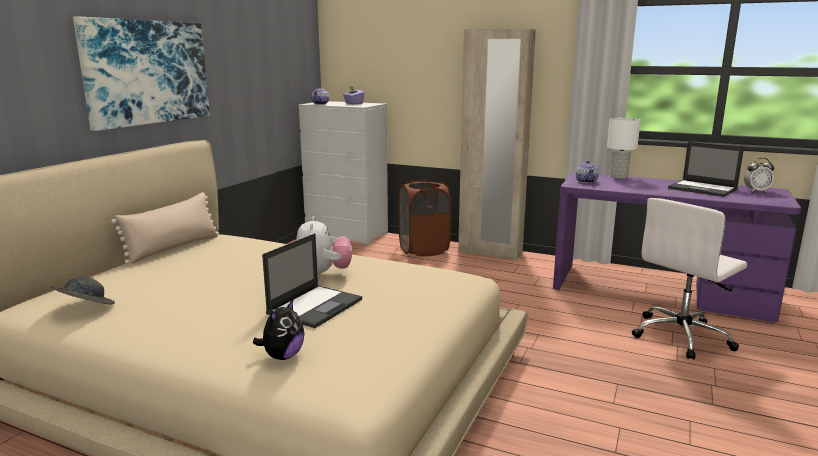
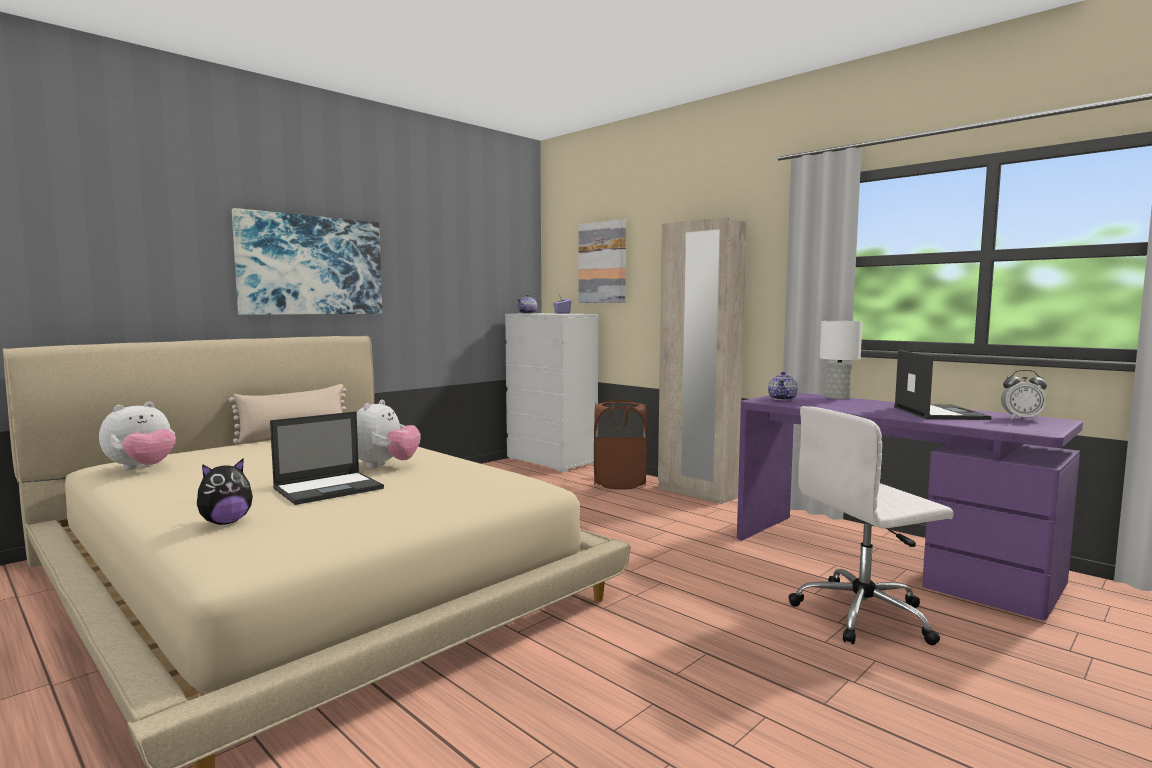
camera: 20 degrees right, 10 degrees down
grey hat [50,277,115,304] -> plush toy [99,402,176,470]
laptop [668,142,744,197] -> laptop turned 150 degrees counterclockwise [894,350,992,420]
none -> picture [578,219,626,303]

